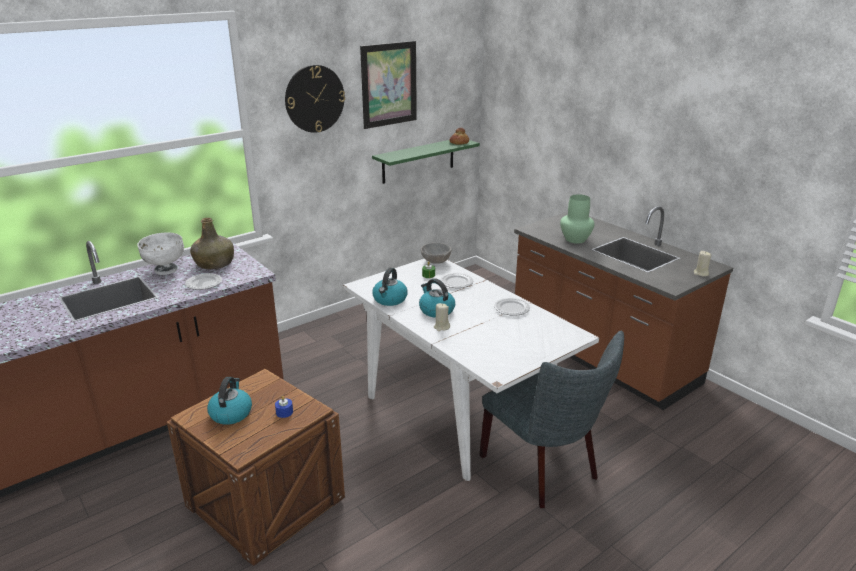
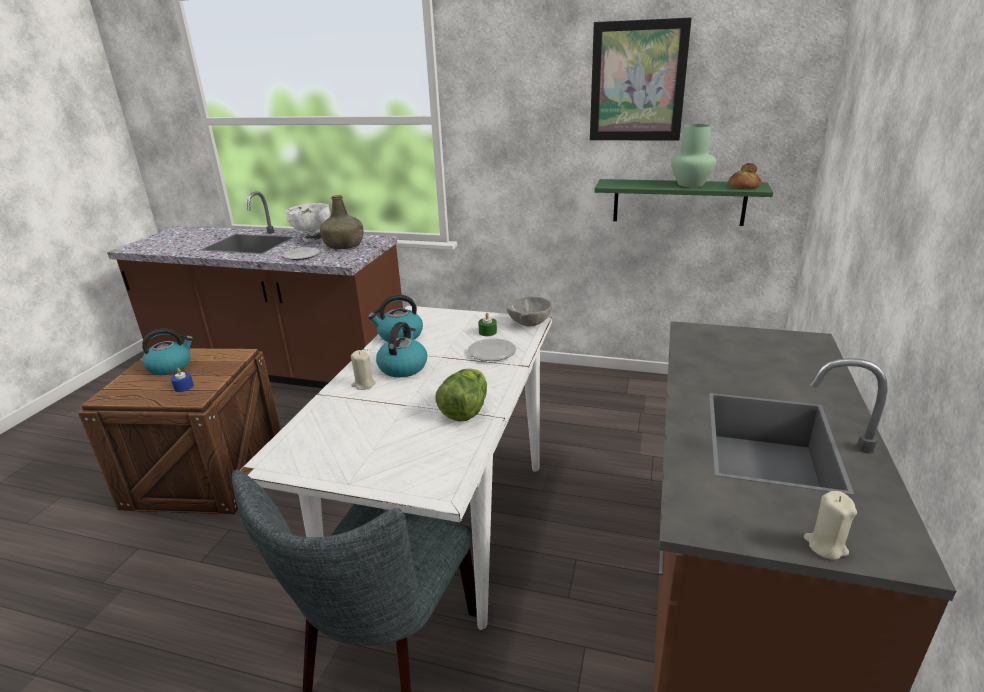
camera: 55 degrees right, 0 degrees up
wall clock [285,65,345,133] -> none
plate [494,298,530,316] -> lettuce [435,368,487,422]
green vase [560,194,595,244] -> green vase moved to [671,124,716,187]

